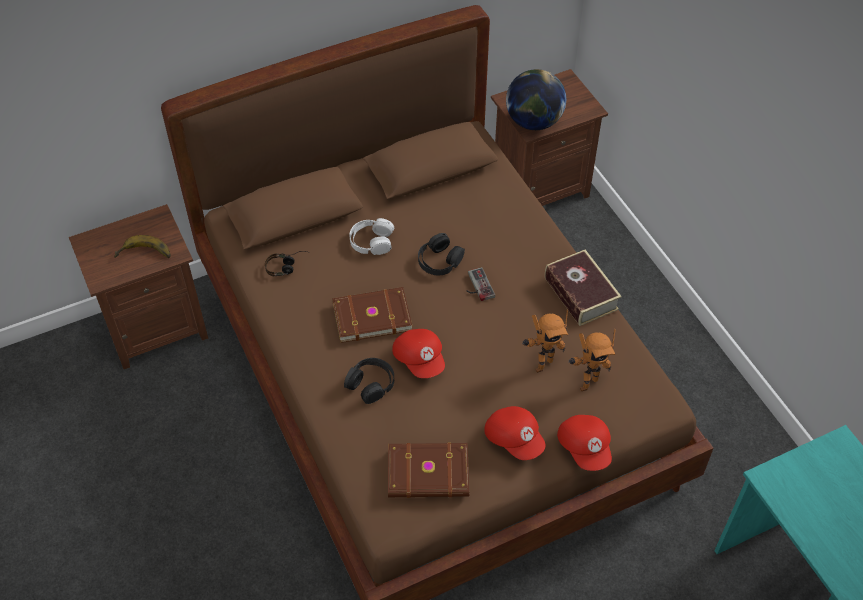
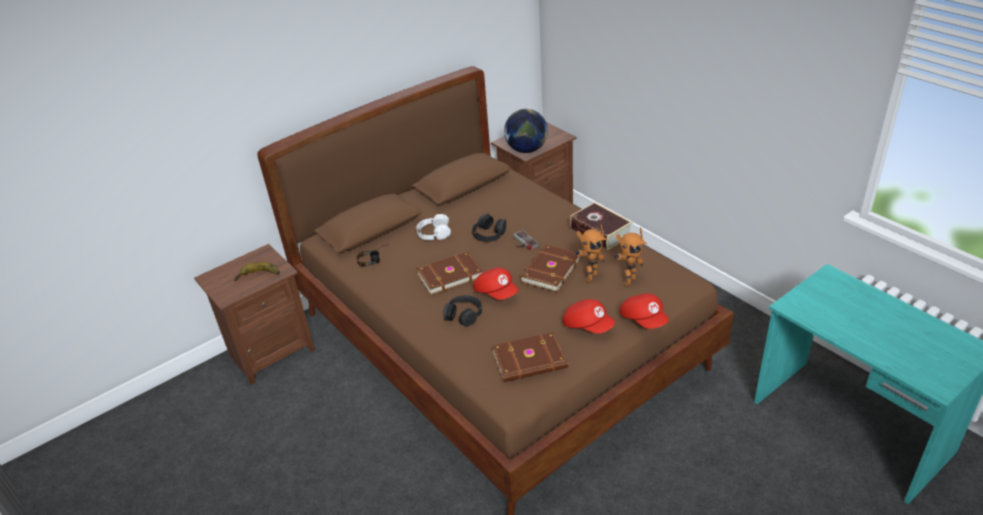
camera: 10 degrees left, 15 degrees down
none -> brown book [520,244,581,292]

